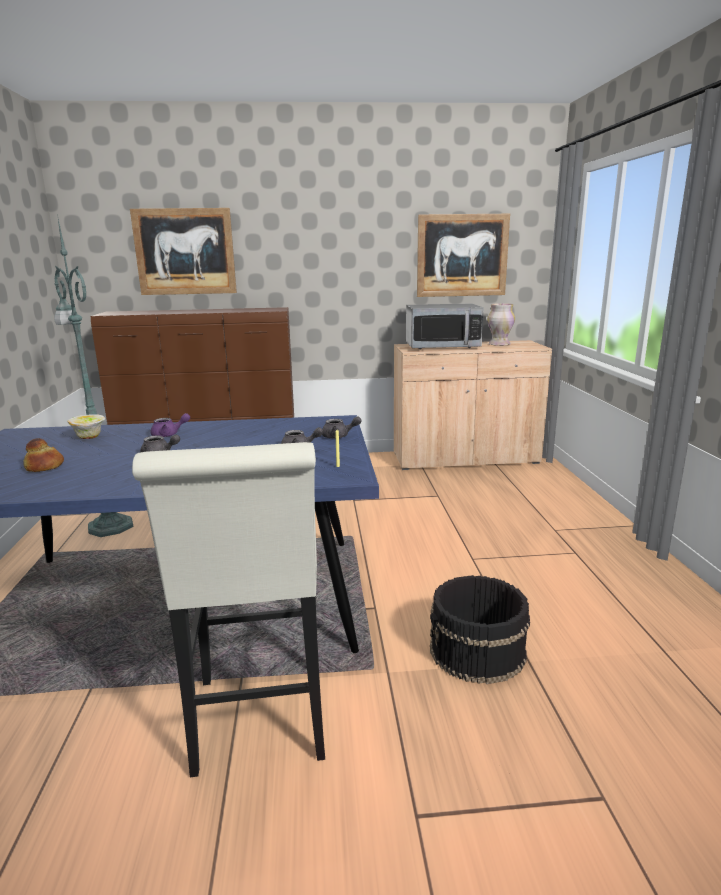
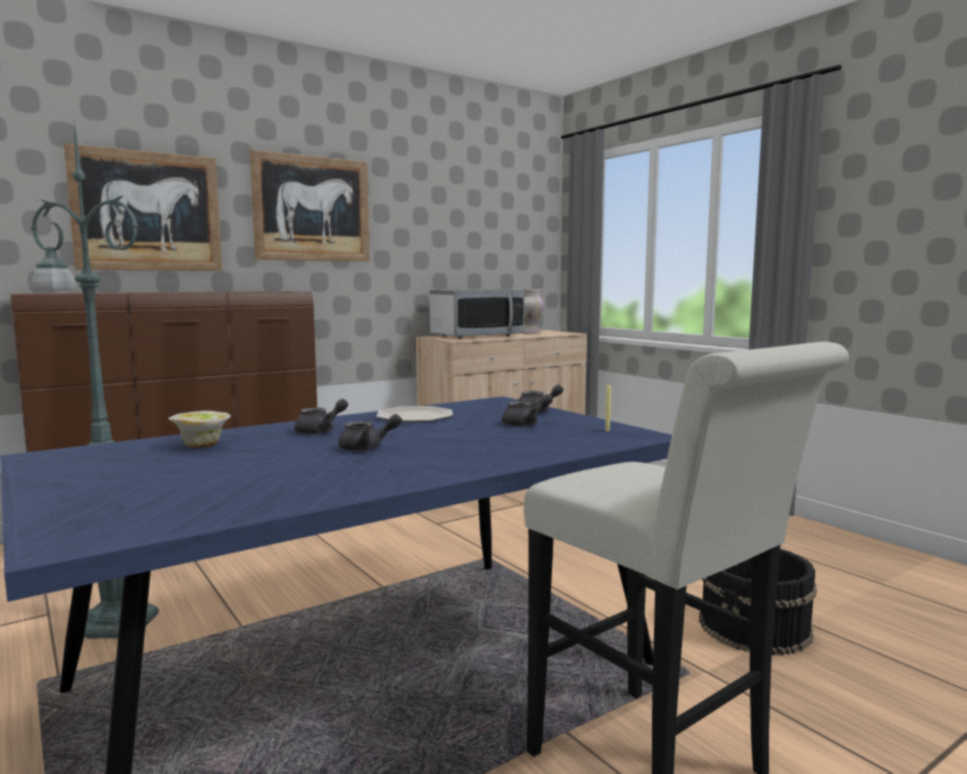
camera: 30 degrees left, 10 degrees down
bread [23,438,64,472] -> none
purple teapot [150,413,190,437] -> grey teapot [294,399,348,435]
picture [417,214,510,297] -> picture moved to [249,149,370,262]
none -> plate [376,406,453,422]

